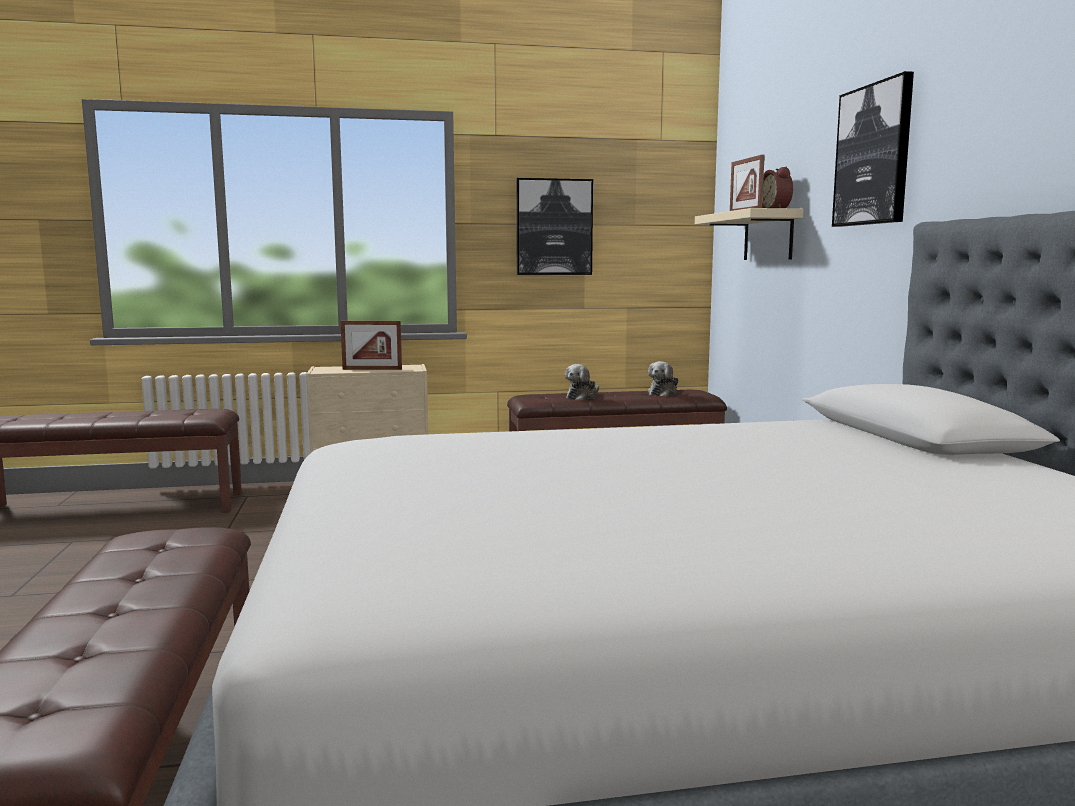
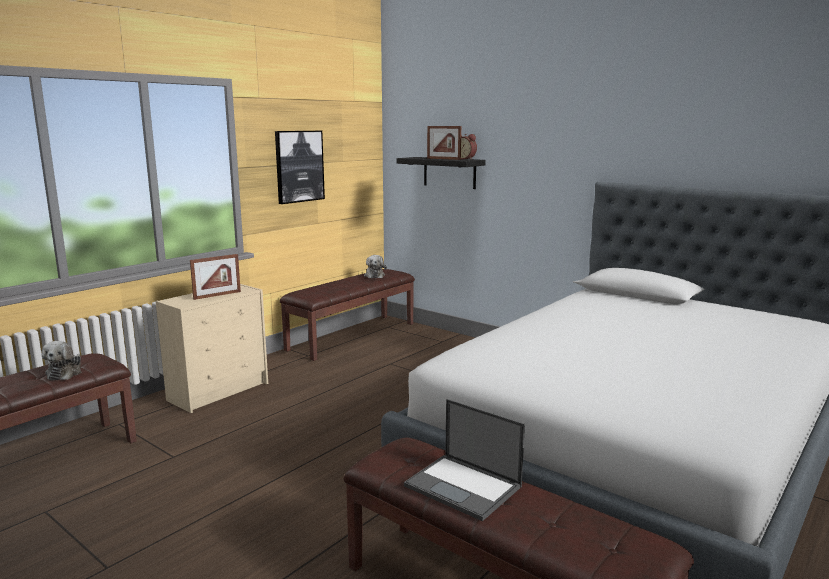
camera: 40 degrees left, 5 degrees up
plush toy [565,364,599,400] -> plush toy moved to [41,341,82,380]
beige shelf [695,208,804,260] -> black shelf [397,157,486,189]
picture [832,71,914,227] -> none
none -> laptop [404,399,525,521]

